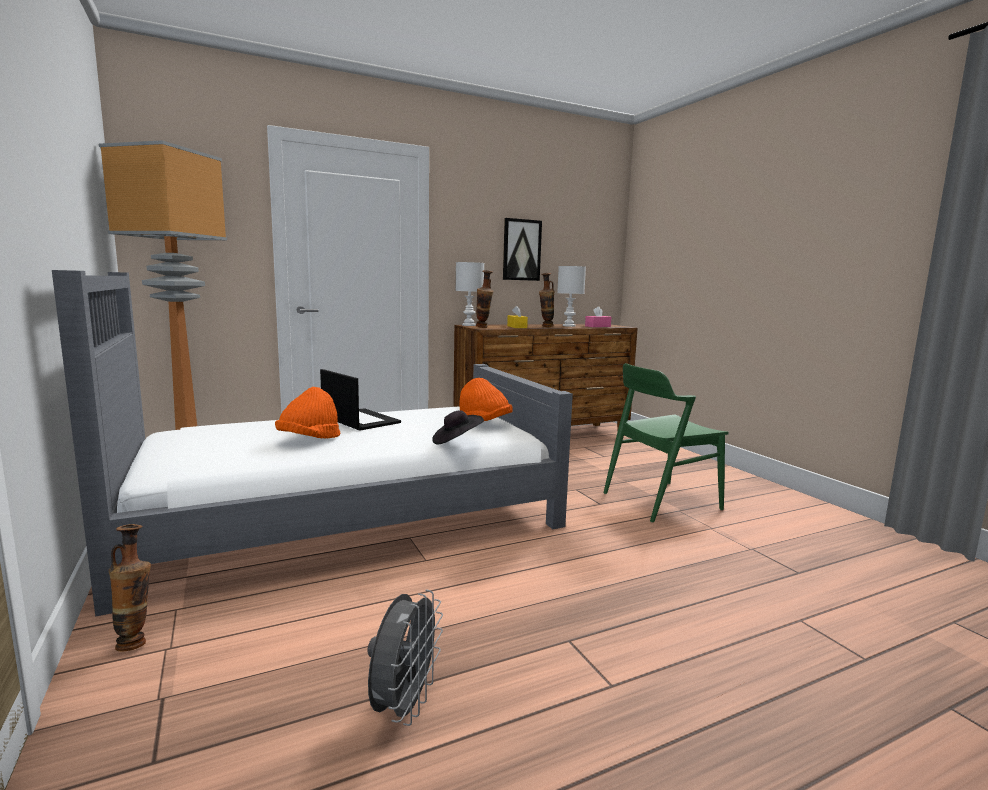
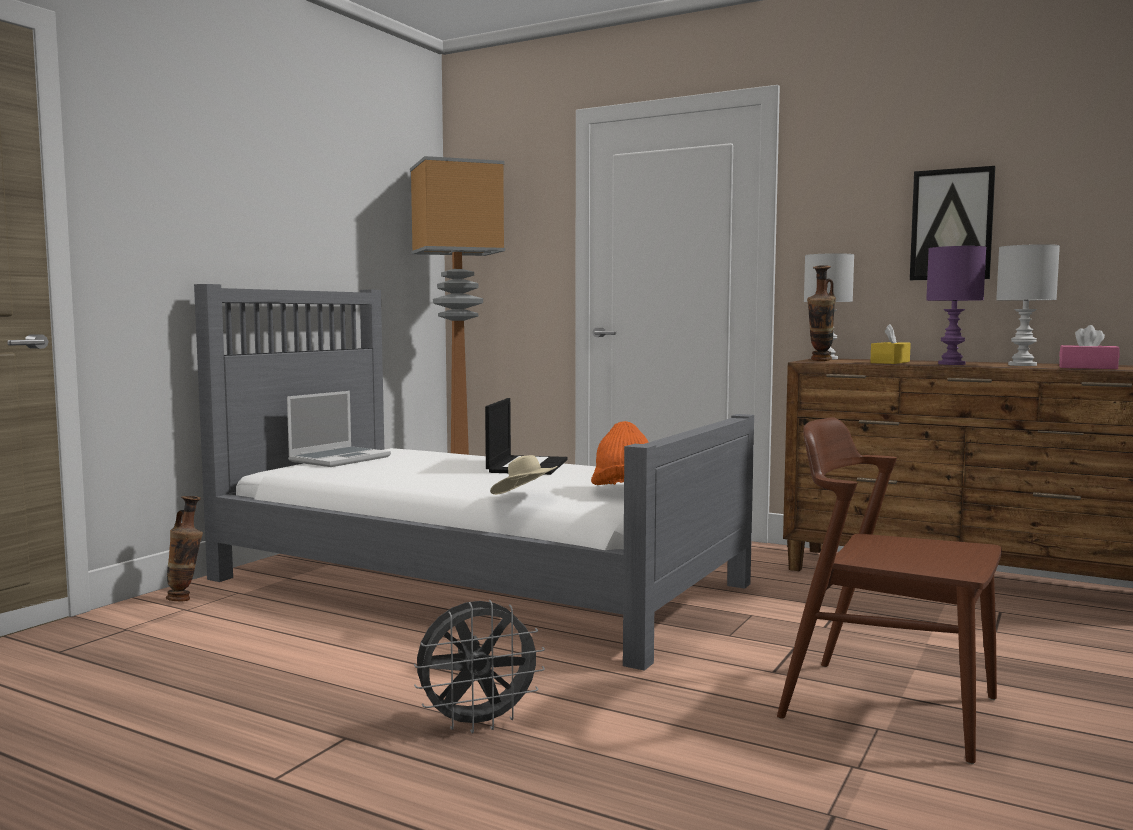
camera: 55 degrees right, 5 degrees down
orange hat [275,387,340,439] -> none
grey fan [367,589,443,726] -> grey fan moved to [414,600,545,733]
black hat [432,410,484,444] -> beige hat [490,455,558,495]
vase [539,273,555,327] -> purple table lamp [926,246,986,365]
green chair [604,363,729,523] -> brown chair [777,417,1002,764]
none -> laptop [287,391,391,467]

